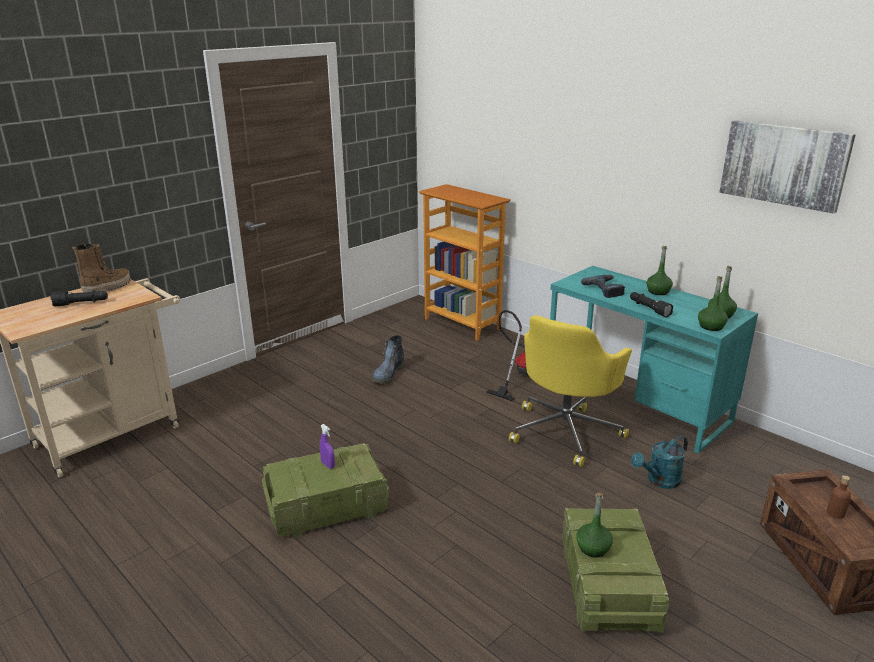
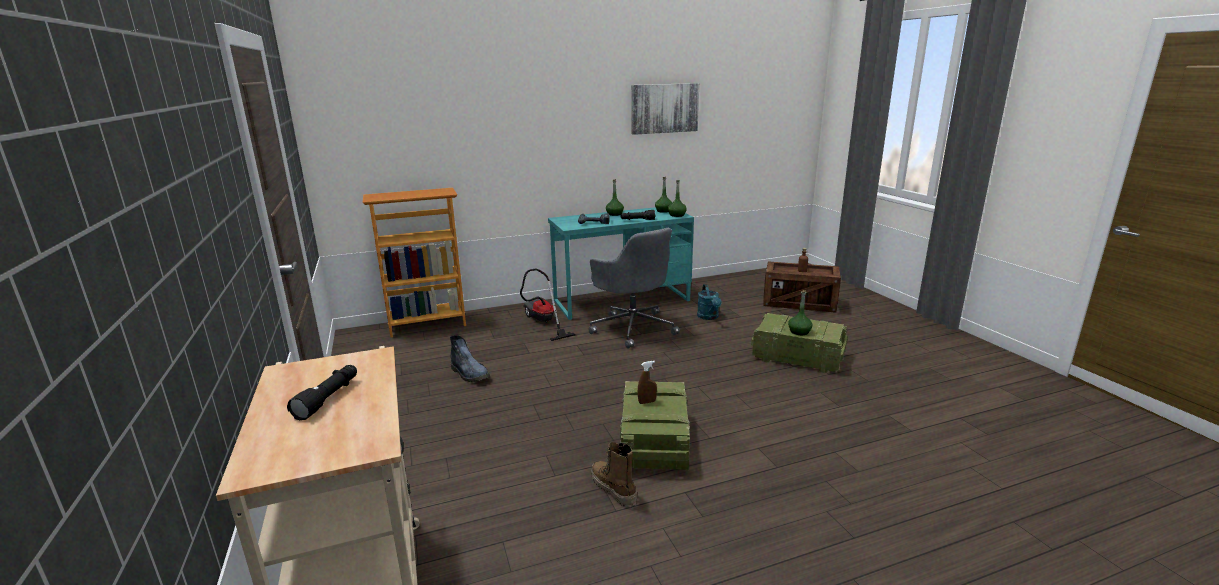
camera: 65 degrees left, 5 degrees down
boot [72,244,131,292] -> boot moved to [591,442,637,508]
purple spray bottle [320,424,335,469] -> brown spray bottle [638,361,657,404]
yellow office chair [509,315,632,467] -> grey office chair [588,228,680,348]

